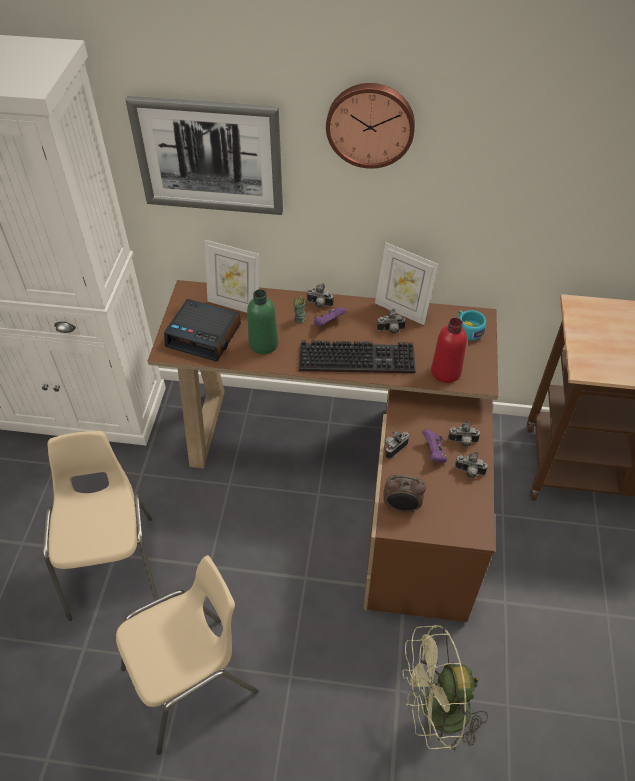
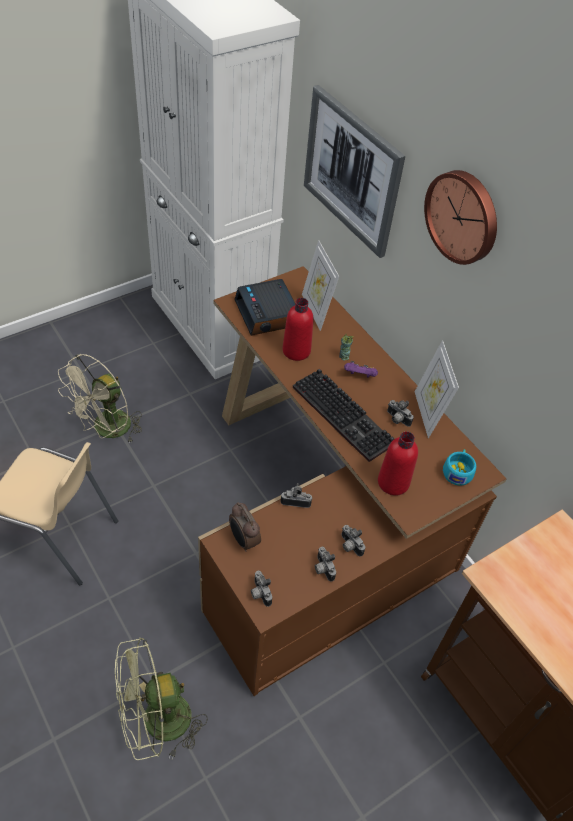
camera: 45 degrees right, 0 degrees up
beige chair [43,431,158,621] -> beige fan [58,354,142,444]
green bottle [247,289,278,354] -> red bottle [283,298,314,361]
camera [306,284,333,308] -> camera moved to [251,571,272,607]
green fan [403,625,488,753] -> green fan turned 60 degrees counterclockwise [115,638,208,760]
purple game controller [422,429,447,463] -> none

